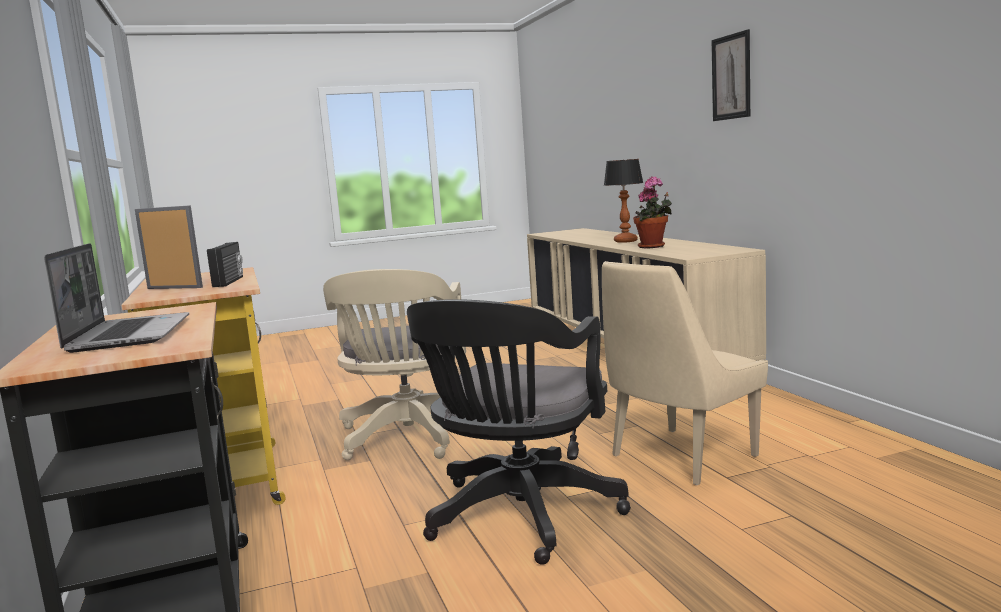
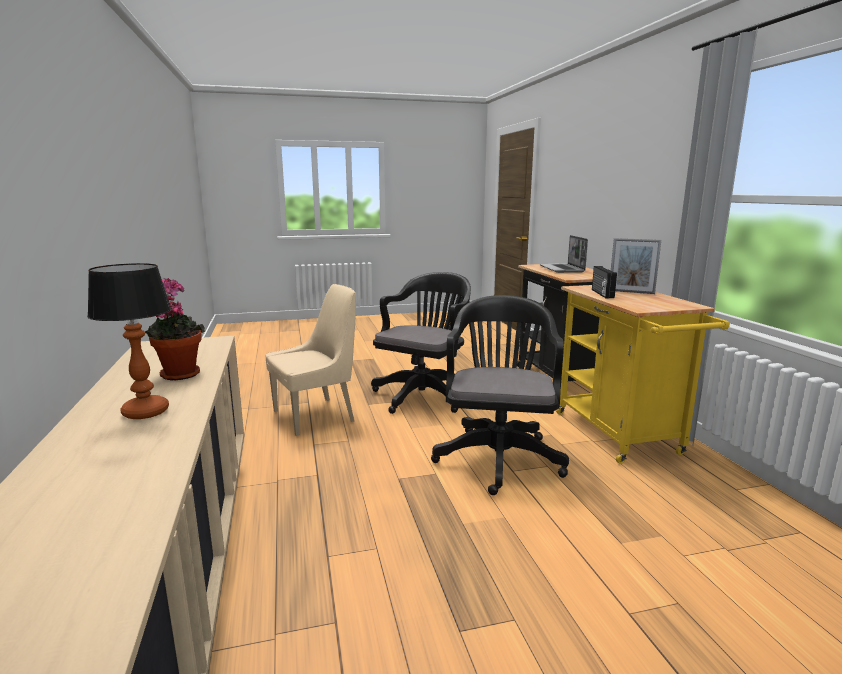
camera: 175 degrees left, 5 degrees up
beige office chair [323,269,466,461] -> black office chair [431,295,569,495]
picture [712,29,750,121] -> none

